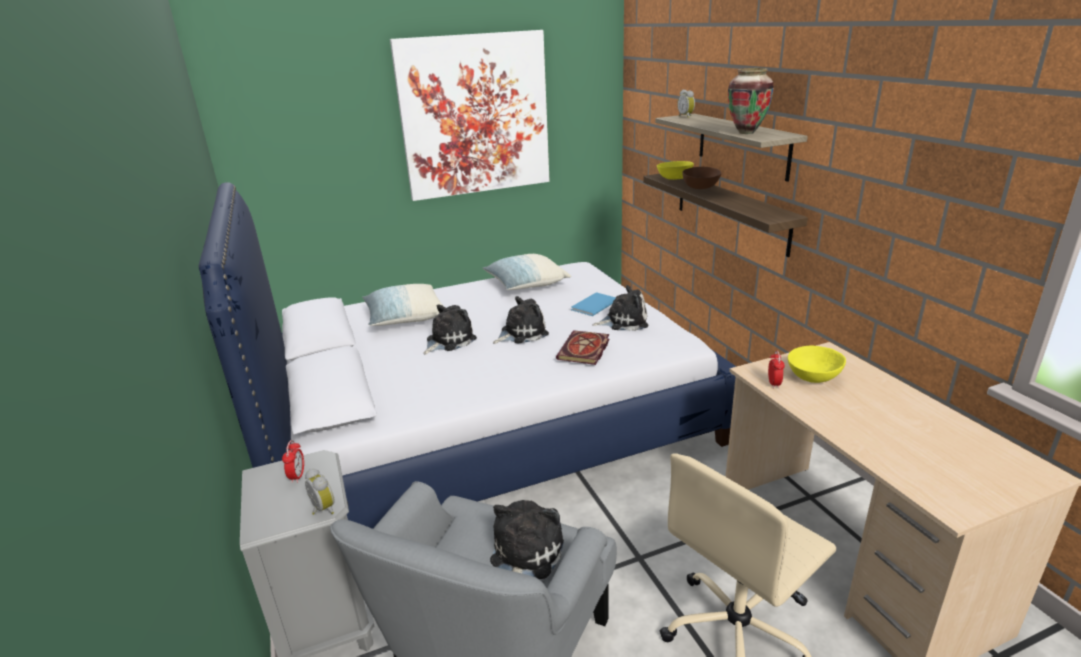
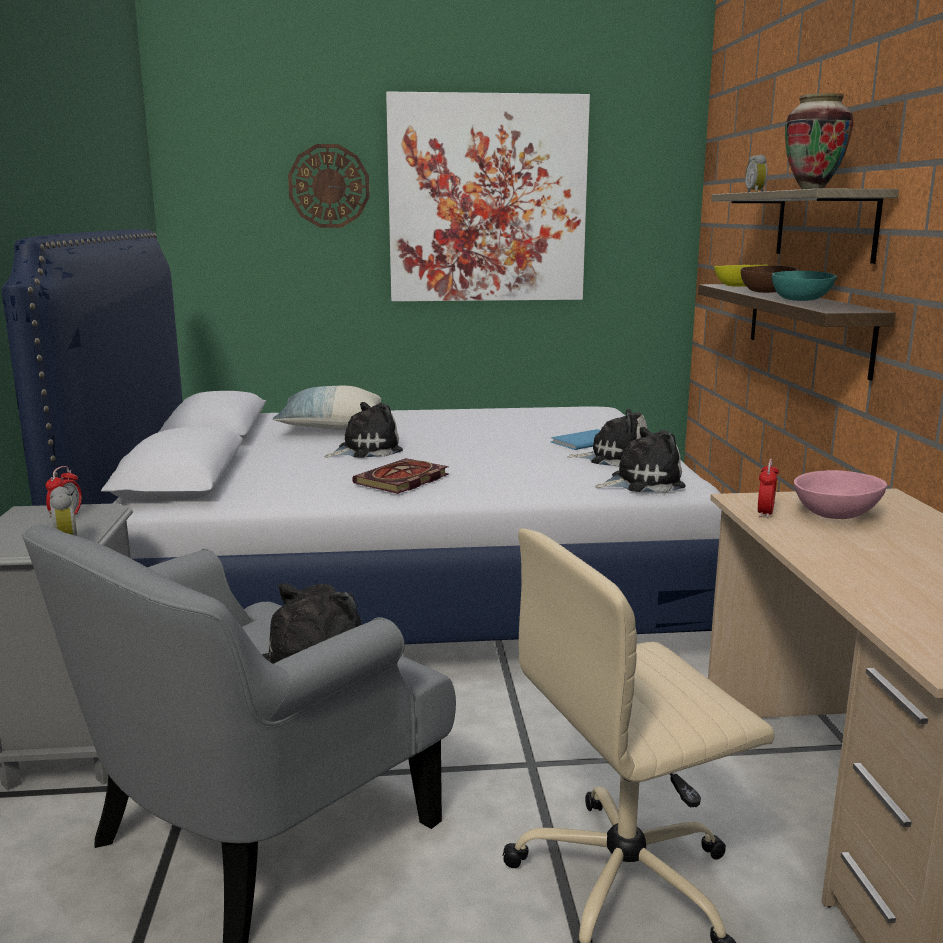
camera: 15 degrees right, 10 degrees down
pillow [483,254,571,290] -> none
plush toy [493,296,549,344] -> plush toy moved to [595,427,686,492]
book [556,330,610,365] -> book moved to [352,458,449,494]
yellow bowl [788,346,846,383] -> pink bowl [794,470,887,519]
none -> wall clock [288,144,370,228]
none -> turquoise bowl [772,271,837,301]

